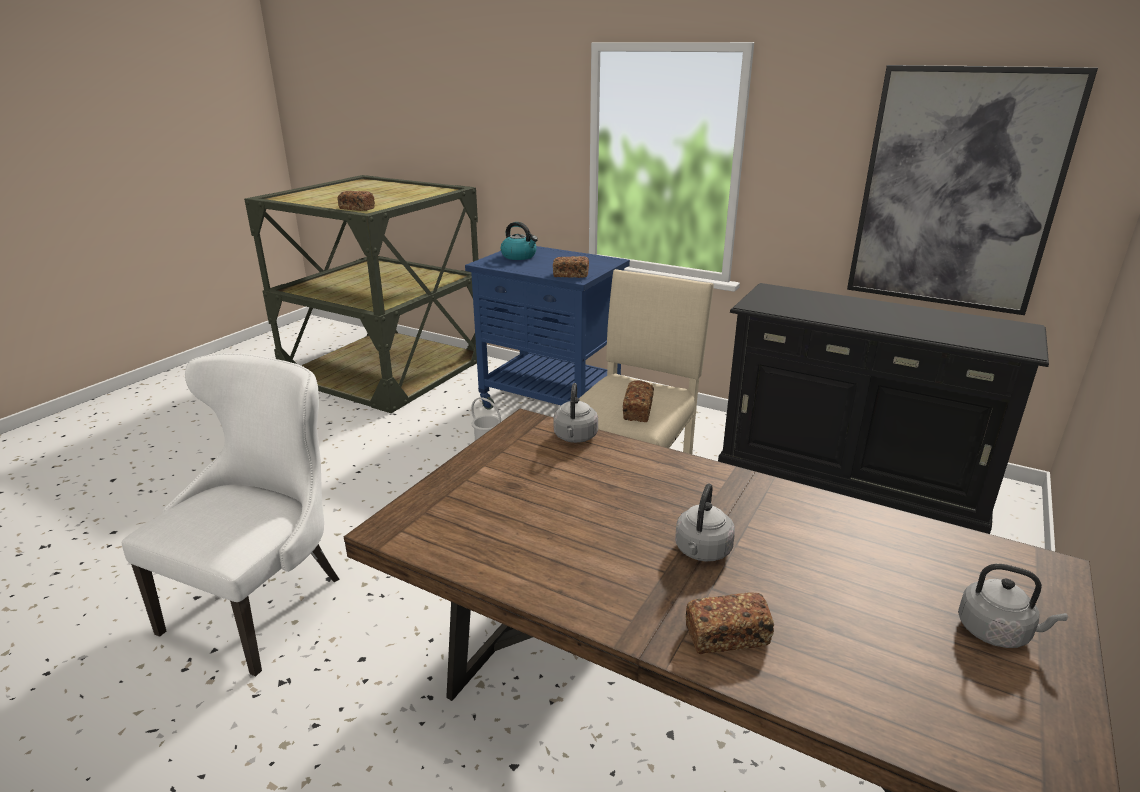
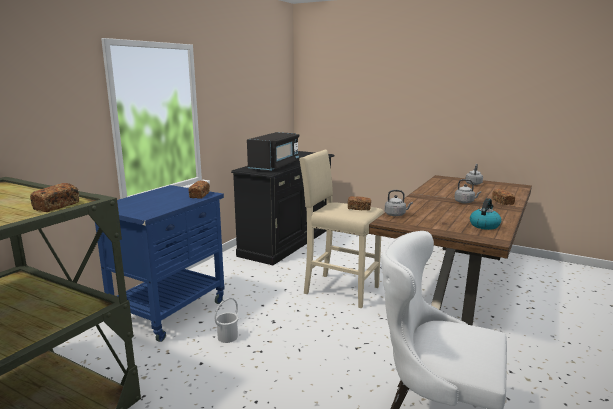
camera: 90 degrees left, 10 degrees down
kettle [501,222,538,260] -> kettle moved to [470,198,501,230]
picture [847,65,1098,315] -> none
none -> black microwave [247,132,299,171]

